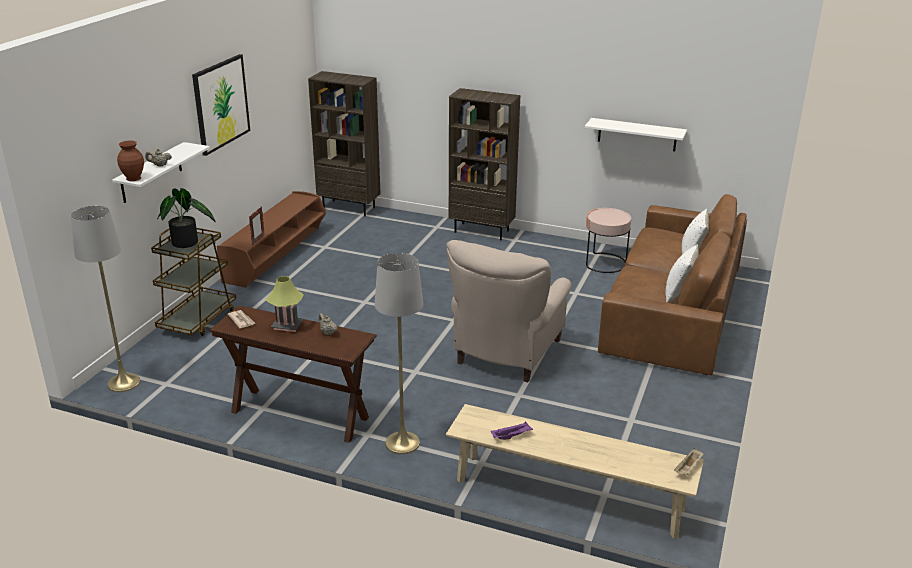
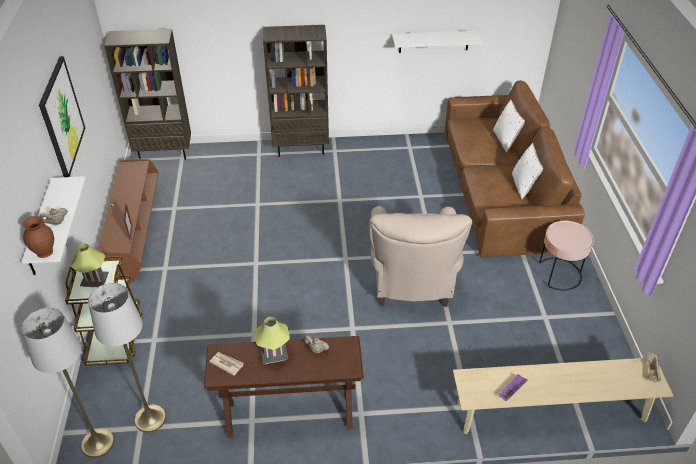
camera: 25 degrees left, 15 degrees up
potted plant [157,188,215,248] -> table lamp [71,243,109,287]
grey floor lamp [375,253,423,454] -> grey floor lamp moved to [88,283,166,432]
pink side table [586,208,631,273] -> pink side table moved to [540,221,594,291]

